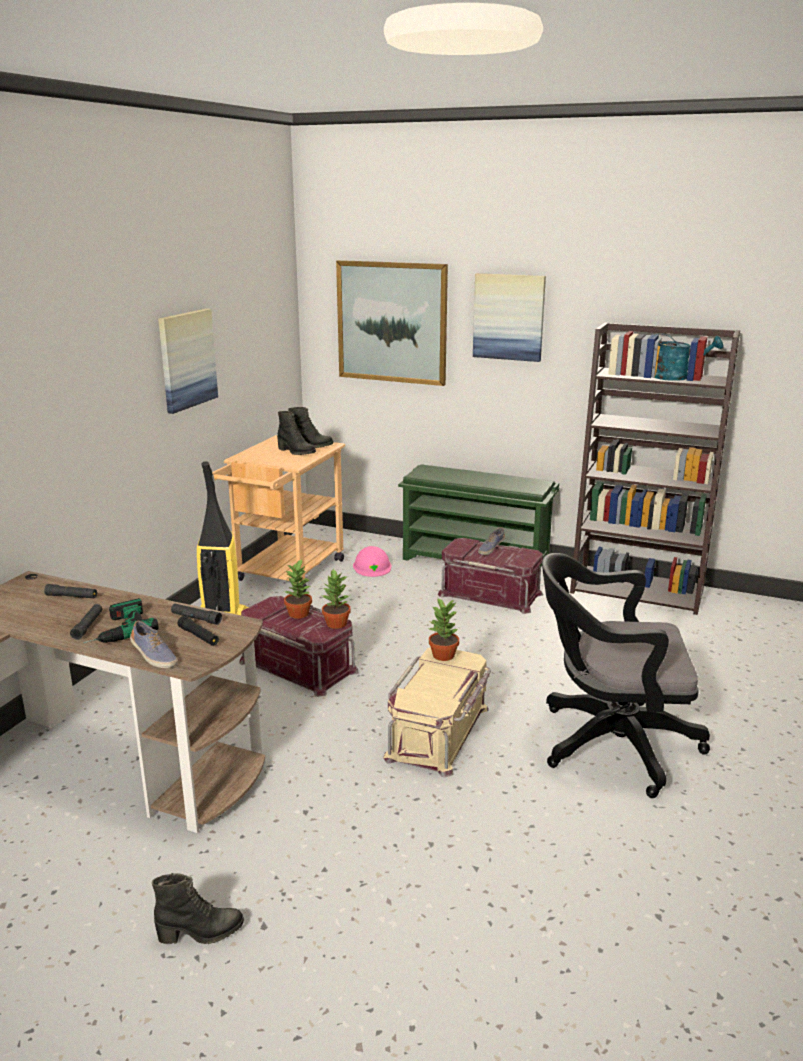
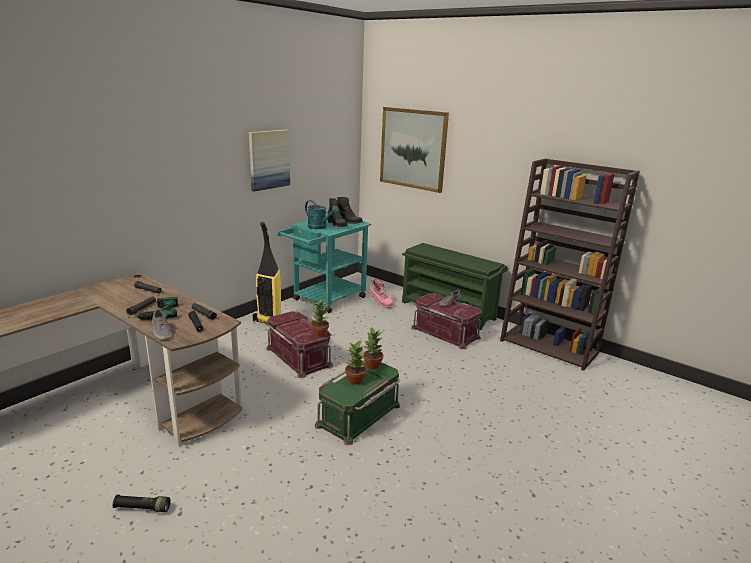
camera: 15 degrees right, 0 degrees up
black boot [152,873,244,944] -> black flashlight [112,495,171,512]
beige cart [212,435,345,592] -> turquoise cart [277,219,371,313]
potted plant [284,559,312,619] -> potted plant moved to [345,340,366,385]
pink hard hat [353,546,391,577] -> pink boot [369,279,394,308]
beige storage box [383,648,491,777] -> green storage box [315,360,400,445]
picture [473,273,546,362] -> none
black office chair [542,553,710,798] -> none
turquoise watering can [652,333,723,381] -> turquoise watering can moved to [305,200,339,229]

